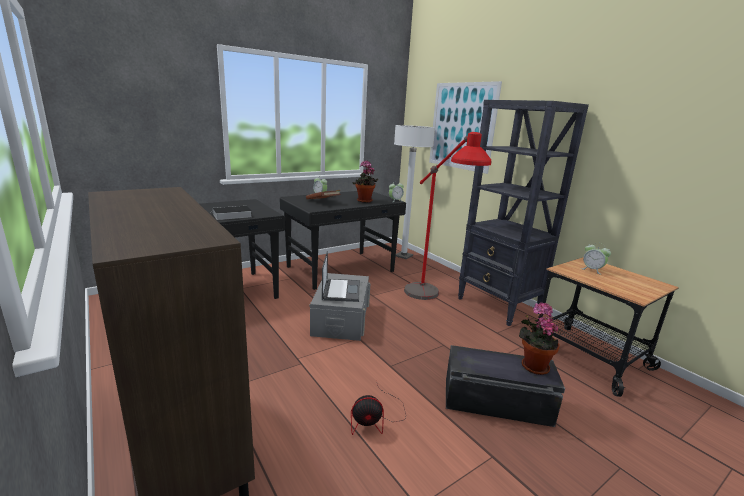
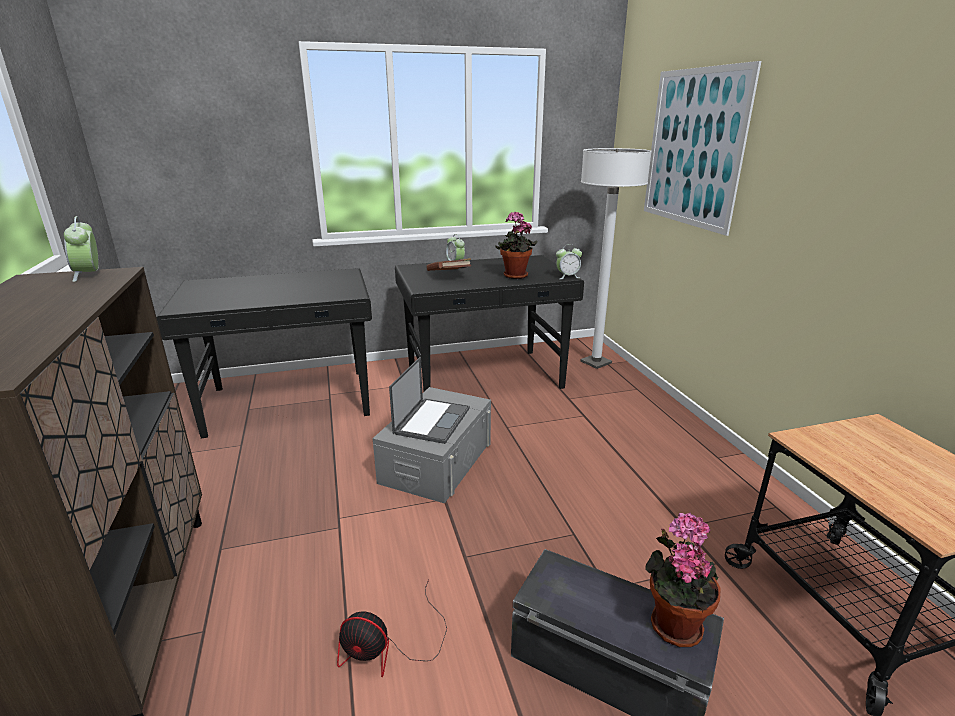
camera: 20 degrees right, 5 degrees up
book [212,206,252,220] -> none
red floor lamp [404,132,491,300] -> none
black bookcase [458,100,589,326] -> none
alarm clock [580,242,611,275] -> alarm clock moved to [64,216,99,282]

